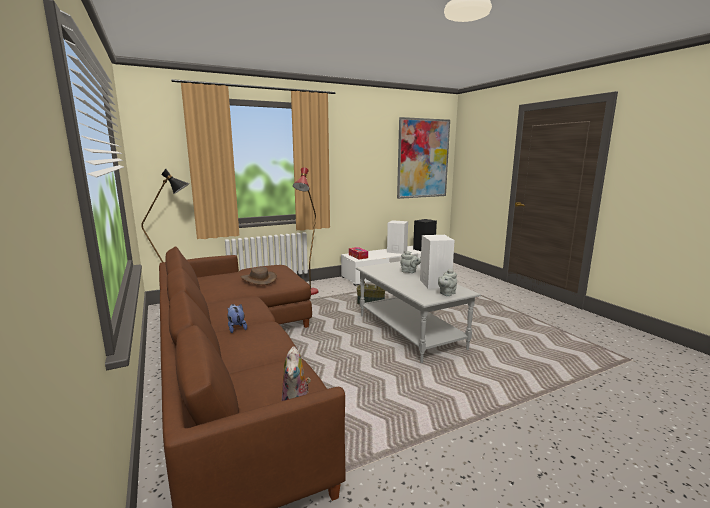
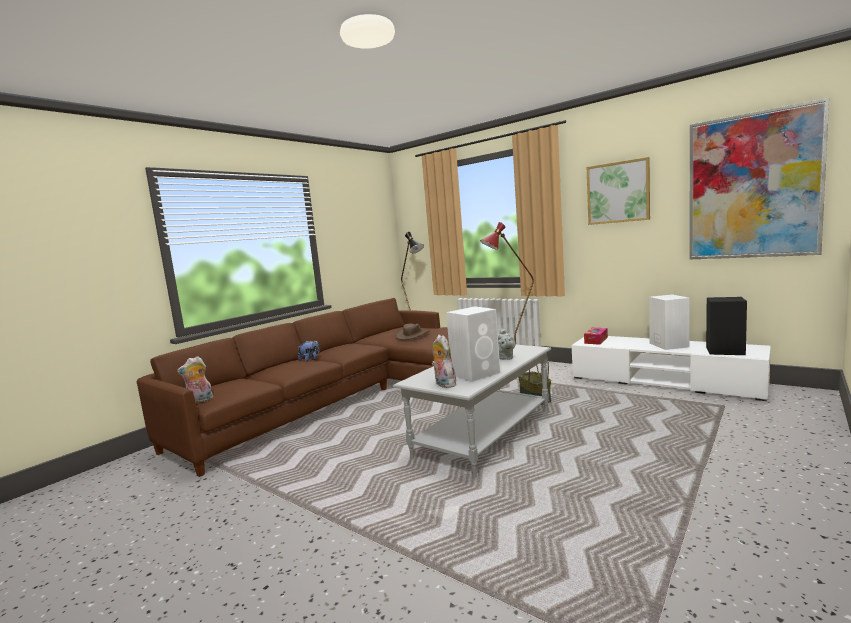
camera: 65 degrees right, 5 degrees down
grey teapot [438,268,457,296] -> plush toy [432,335,456,388]
none -> picture [587,157,650,225]

